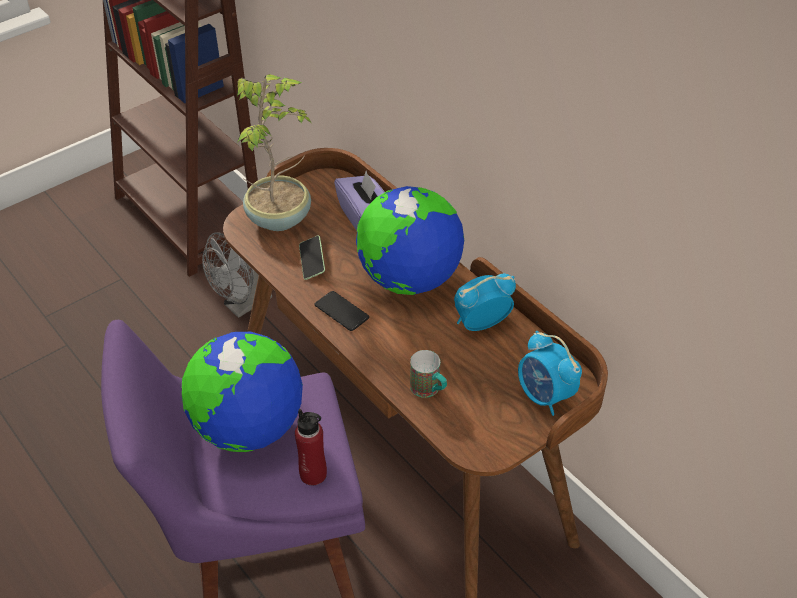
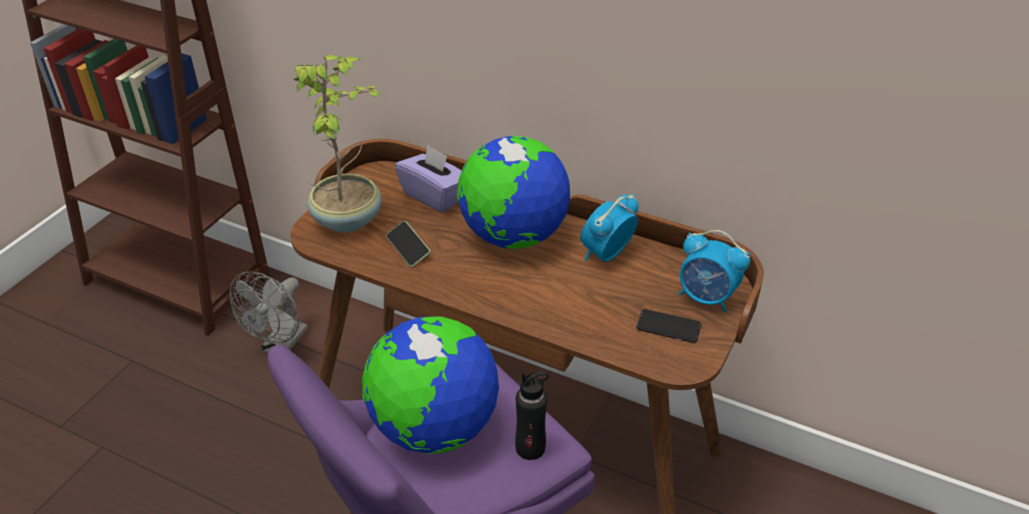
camera: 25 degrees left, 5 degrees down
red bottle [295,409,327,486] -> black bottle [515,371,549,460]
phone [315,291,369,331] -> phone moved to [636,309,701,343]
mug [410,350,447,398] -> none

